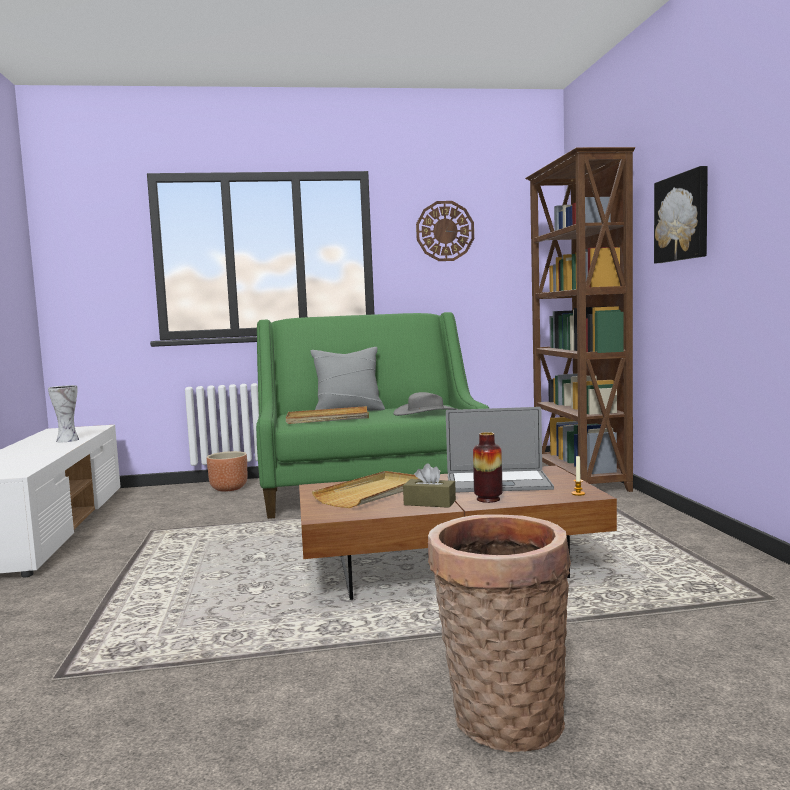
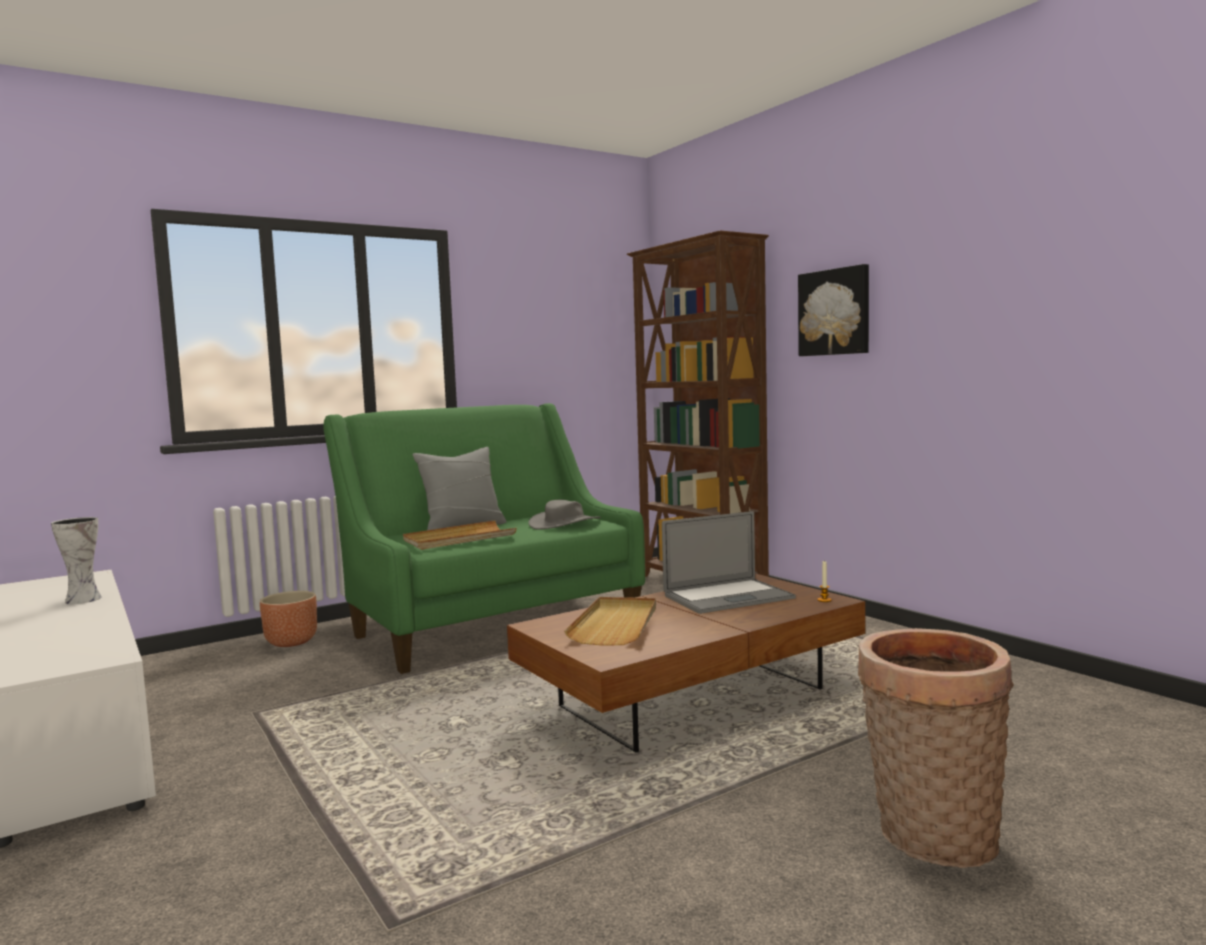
camera: 25 degrees left, 0 degrees up
brown tissue box [403,464,456,508] -> none
wall clock [416,201,474,261] -> none
vase [473,432,502,503] -> none

